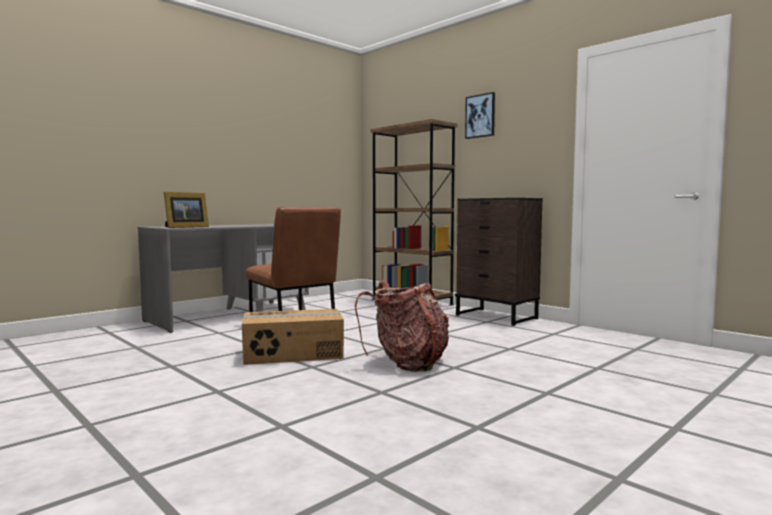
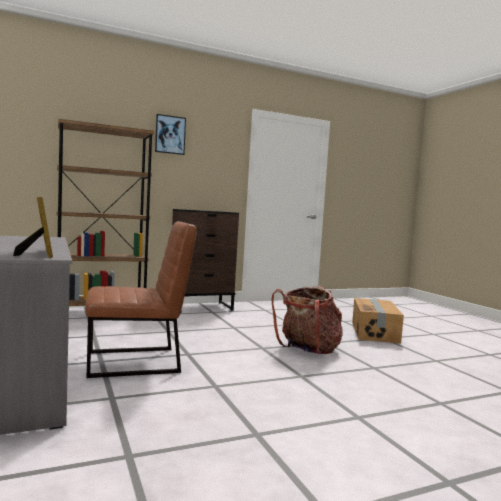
camera: 70 degrees left, 0 degrees up
cardboard box [242,309,344,365] -> cardboard box moved to [352,298,404,344]

